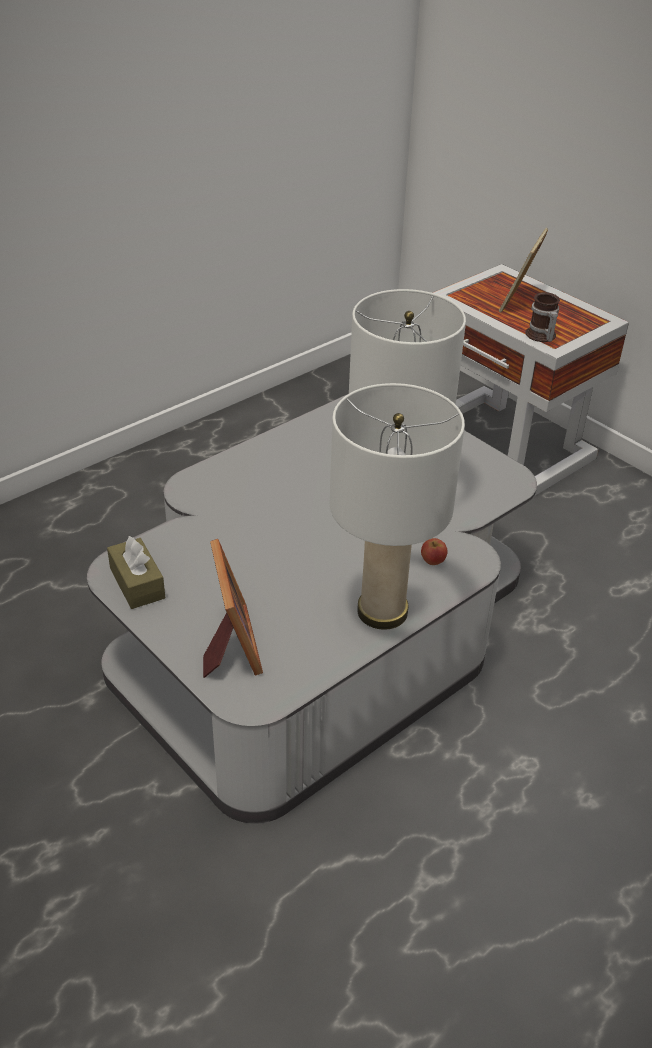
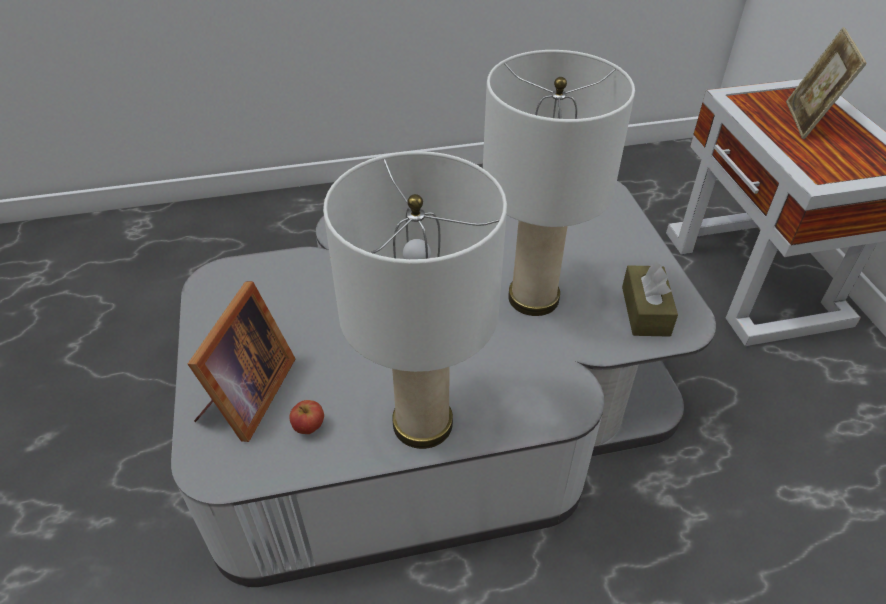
camera: 30 degrees right, 5 degrees up
brown tissue box [107,536,165,609] -> brown tissue box moved to [622,261,678,337]
apple [421,538,448,565] -> apple moved to [289,400,324,434]
picture frame [499,228,548,312] -> picture frame turned 45 degrees counterclockwise [786,27,867,139]
mug [525,292,560,342] -> none

